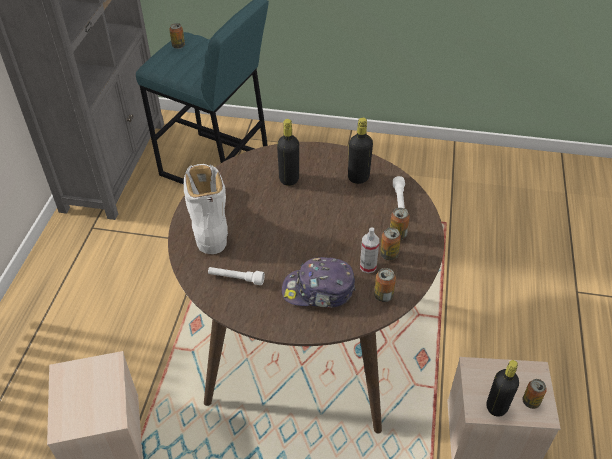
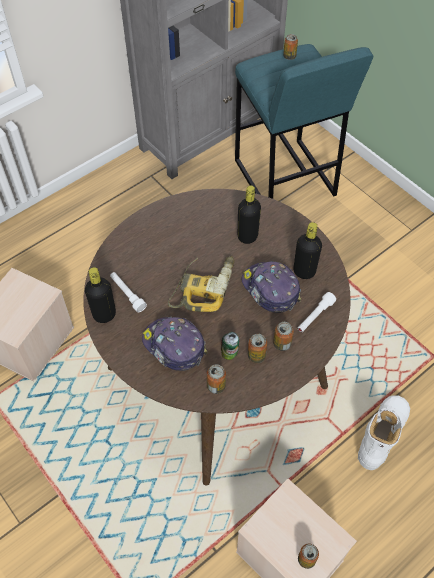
camera: 40 degrees right, 10 degrees up
white boot [184,164,228,254] -> white boot moved to [358,395,410,470]
spray bottle [360,227,379,273] -> can [221,332,239,360]
black bottle [486,360,519,417] -> black bottle moved to [85,267,116,323]
none -> power drill [168,256,235,312]
none -> cap [242,261,301,313]

